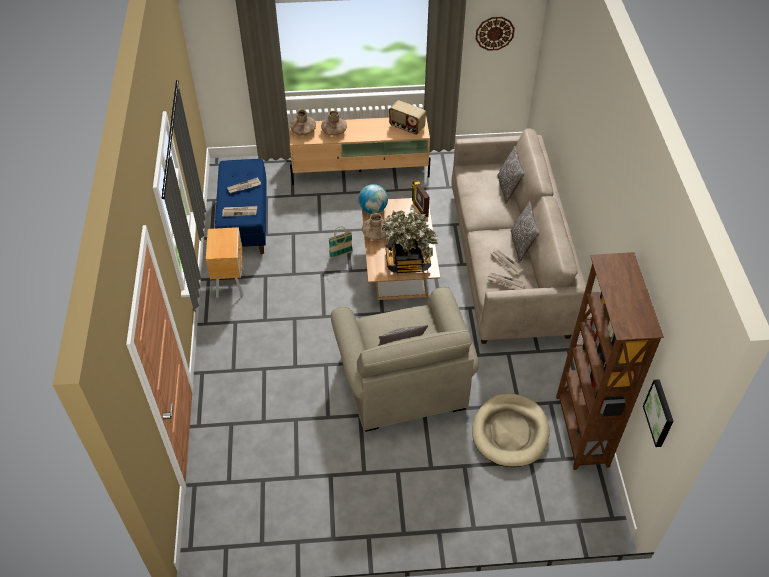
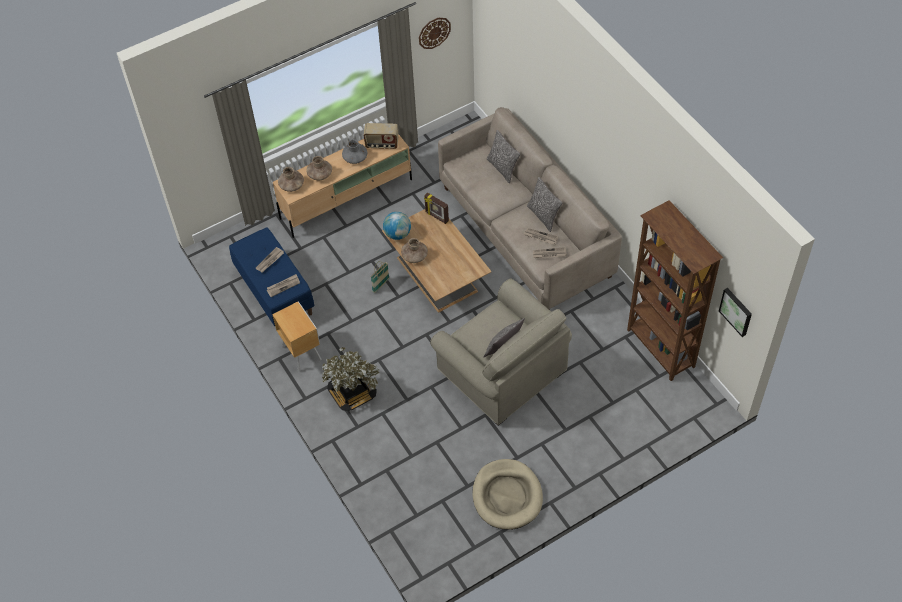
camera: 25 degrees left, 5 degrees up
potted plant [381,207,439,273] -> potted plant moved to [322,347,380,411]
beige dog bed [472,393,549,467] -> beige dog bed moved to [472,459,543,530]
none -> grey vase [342,139,367,164]

